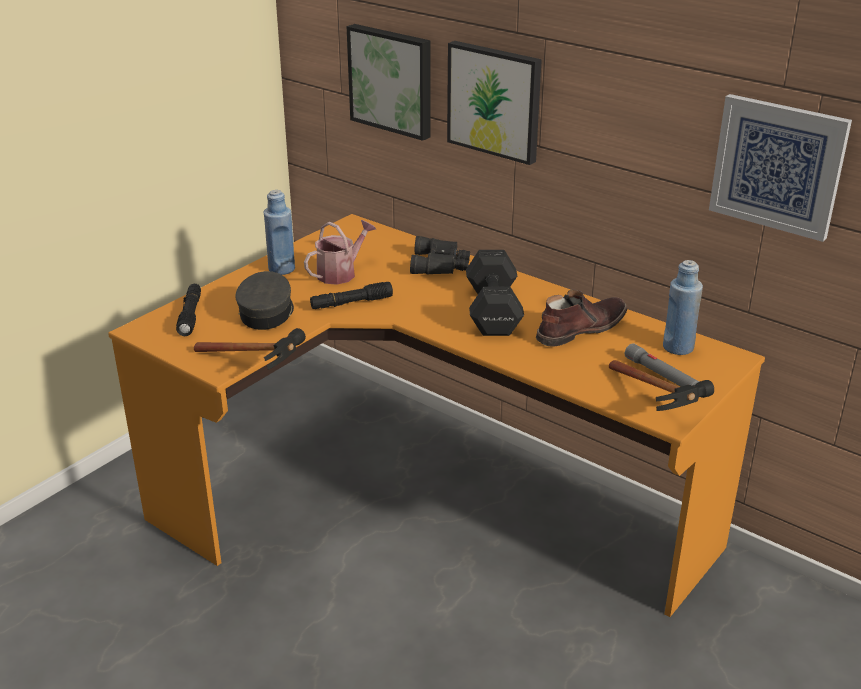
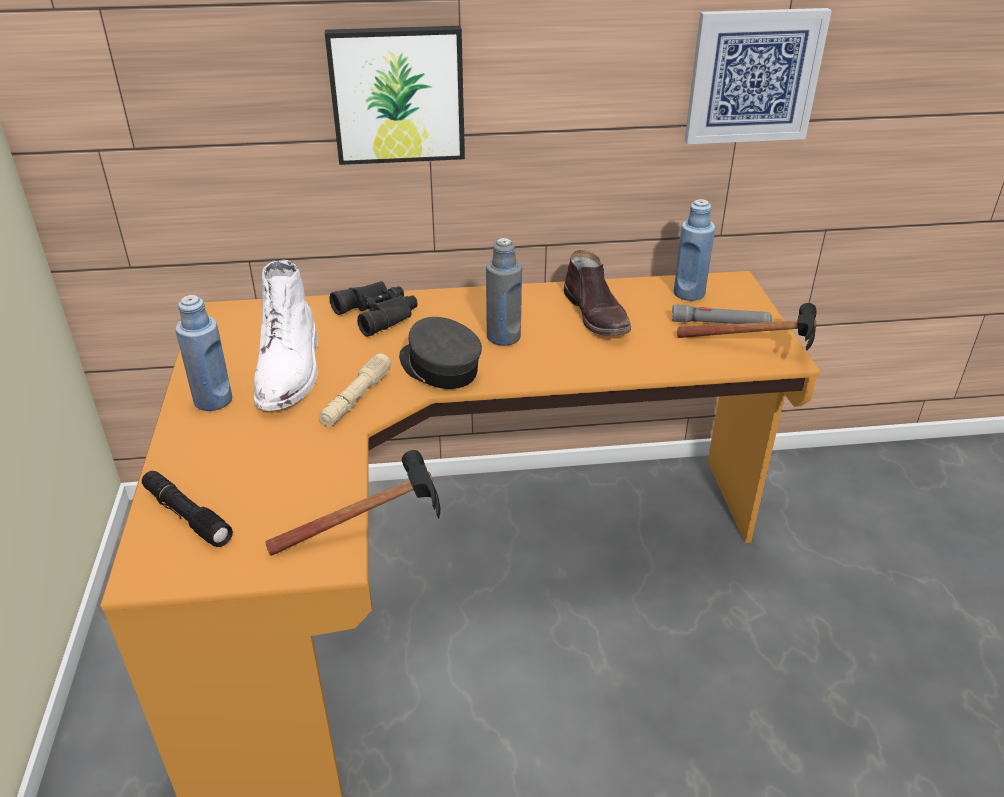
camera: 45 degrees left, 5 degrees up
grey cap [235,271,294,330] -> grey cap moved to [399,317,482,389]
watering can [304,220,376,285] -> white boot [253,259,318,411]
black flashlight [310,282,393,309] -> beige flashlight [319,353,391,426]
picture [347,24,430,141] -> none
black dumbbell [466,250,524,336] -> grey bottle [486,238,522,346]
brown boot [536,289,627,347] -> brown boot turned 150 degrees clockwise [564,250,631,336]

